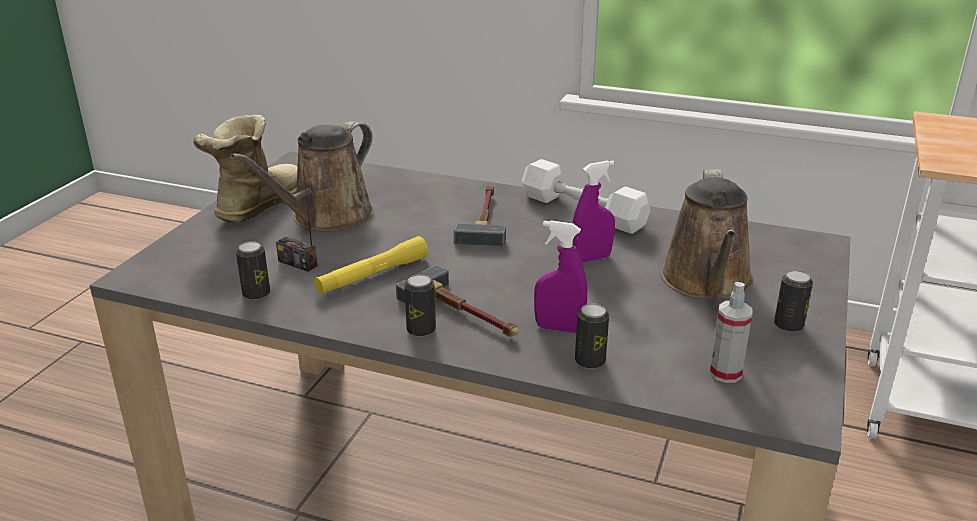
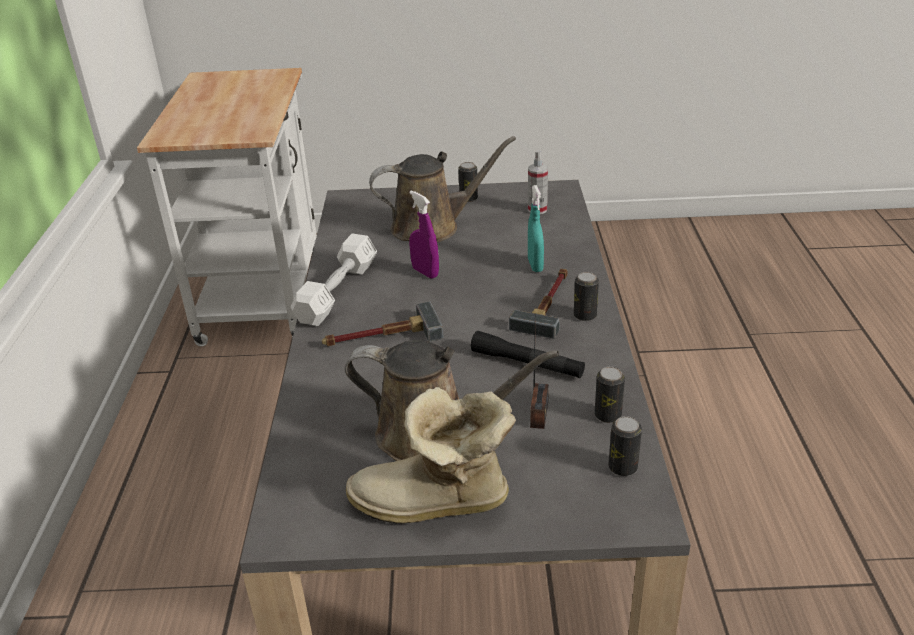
camera: 110 degrees left, 5 degrees up
yellow flashlight [314,236,428,294] -> black flashlight [471,331,585,378]
purple spray bottle [534,220,587,333] -> turquoise spray bottle [528,185,544,272]
can [575,303,609,369] -> can moved to [609,416,642,476]

